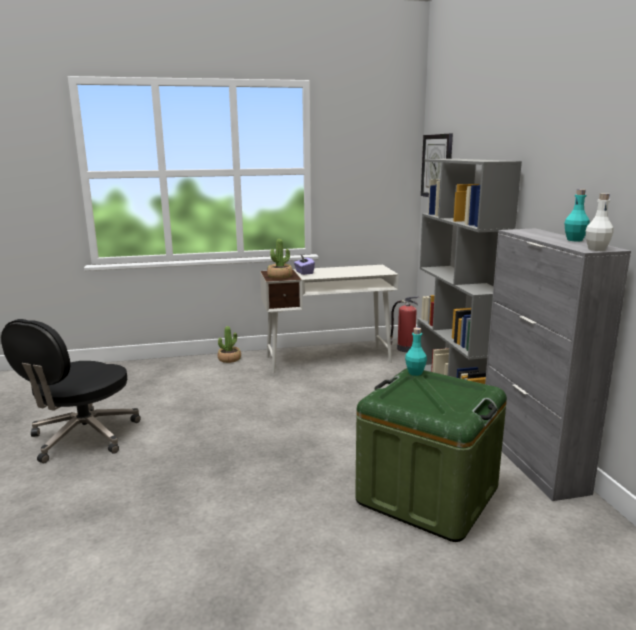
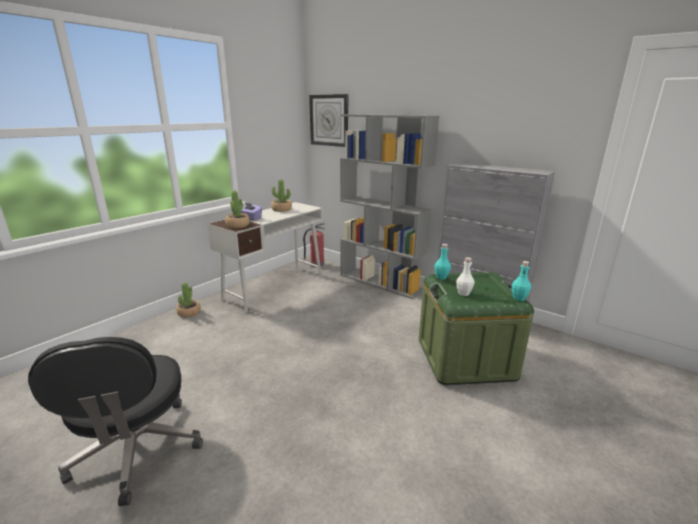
camera: 40 degrees left, 5 degrees up
turquoise bottle [564,189,590,242] -> turquoise bottle moved to [512,261,531,301]
white bottle [586,193,614,251] -> white bottle moved to [456,257,474,296]
none -> potted plant [271,179,292,212]

